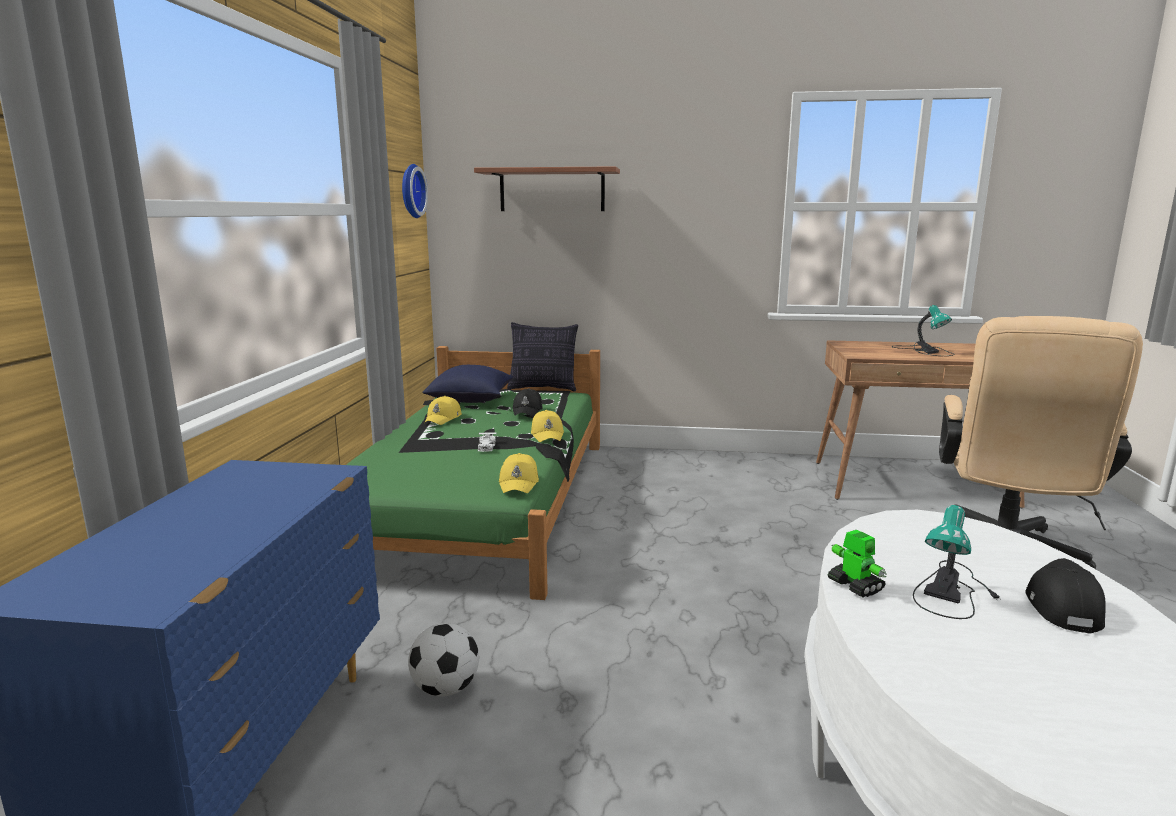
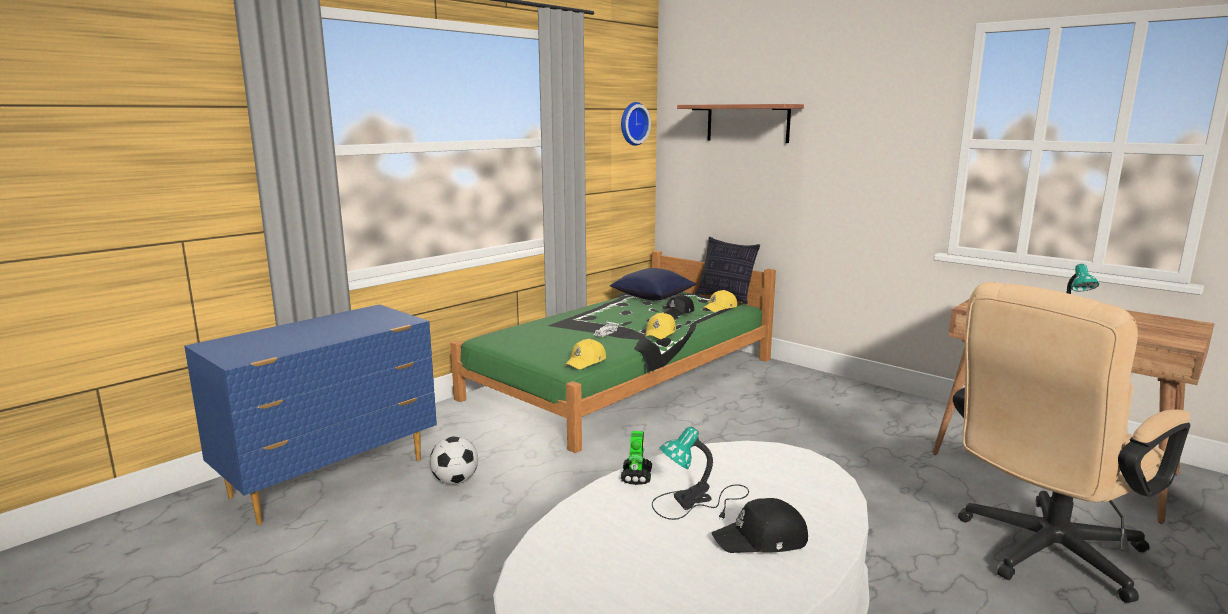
camera: 35 degrees right, 0 degrees up
yellow cap [424,396,462,425] -> yellow cap moved to [703,290,737,312]
black cap [1025,558,1106,634] -> black cap turned 150 degrees counterclockwise [712,498,808,553]

